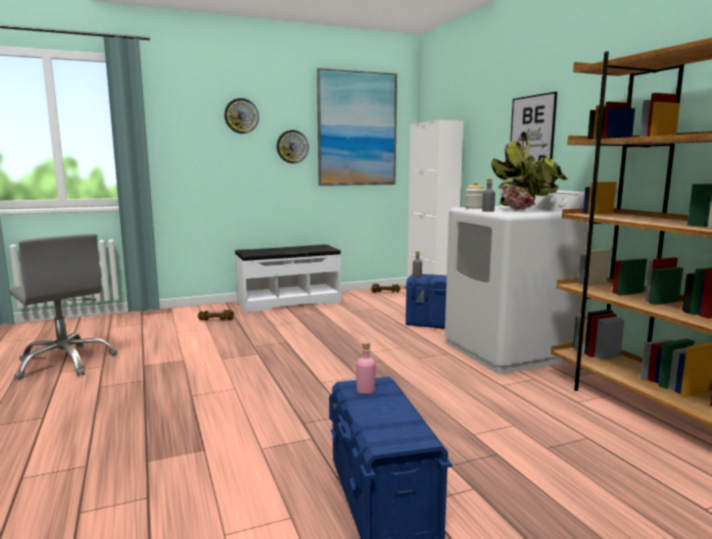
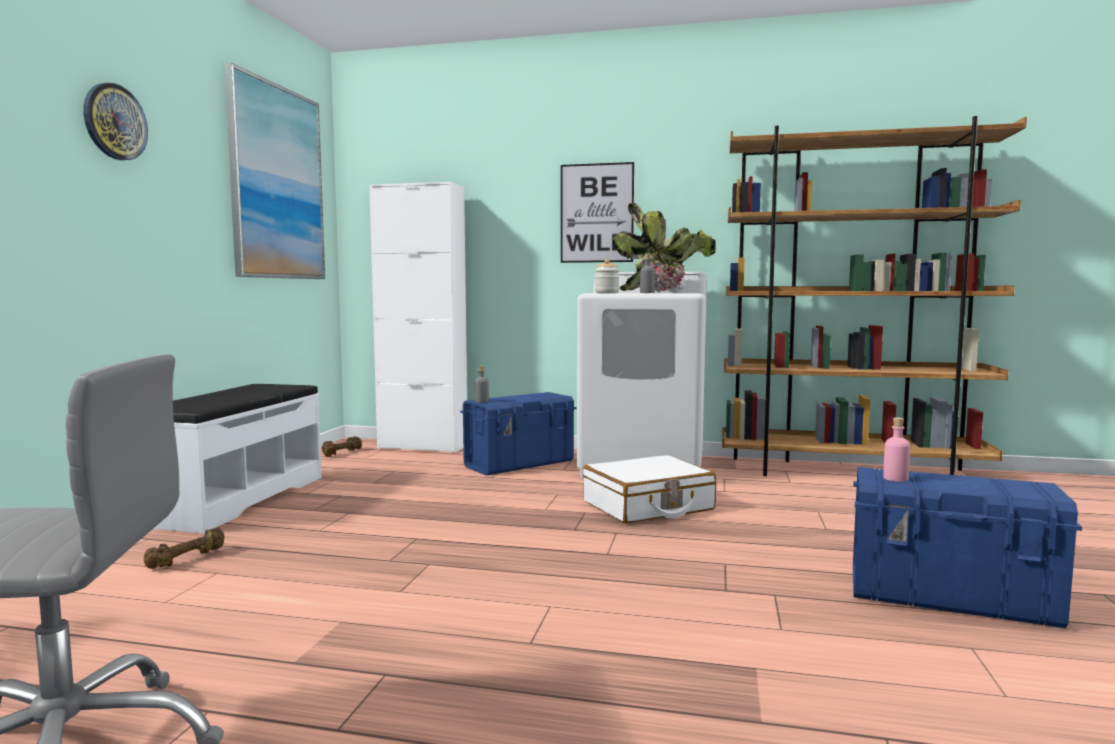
camera: 55 degrees left, 5 degrees down
wall clock [276,130,309,163] -> none
none -> white suitcase [583,455,716,523]

